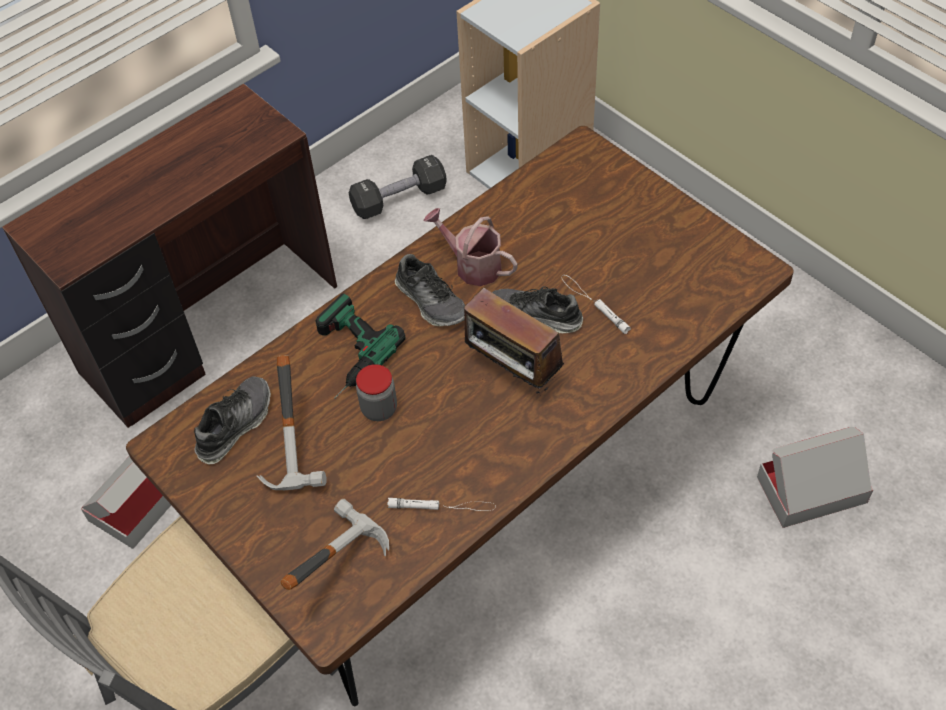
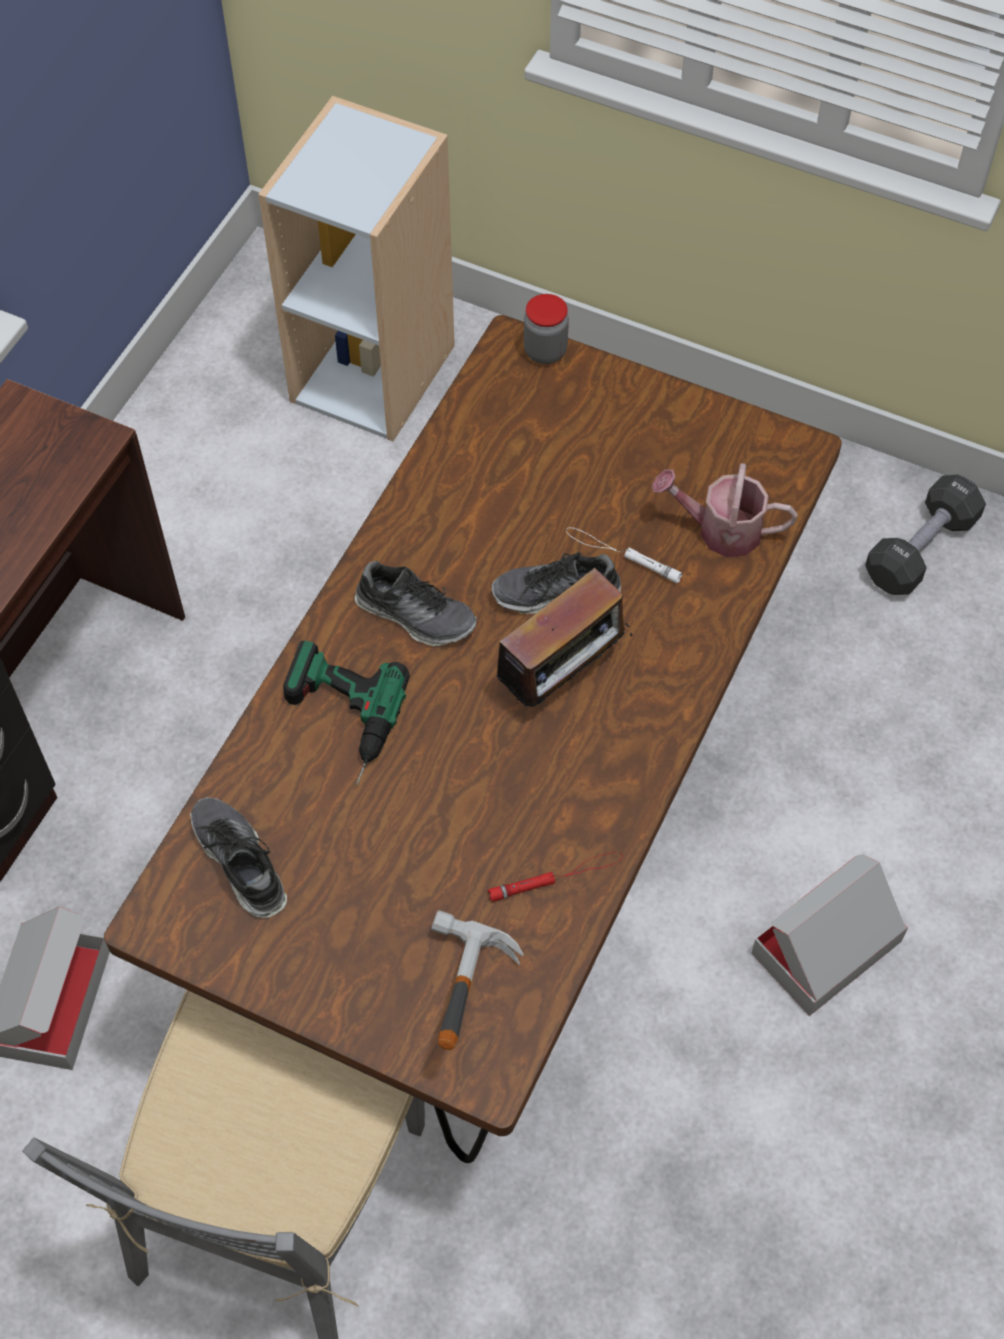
camera: 25 degrees left, 5 degrees up
shoe [194,376,271,464] -> shoe turned 45 degrees counterclockwise [190,797,287,918]
hammer [256,355,327,490] -> none
black dumbbell [349,155,447,219] -> black dumbbell moved to [865,475,986,595]
jar [356,364,397,421] -> jar moved to [524,294,569,364]
white flashlight [387,498,496,511] -> red flashlight [488,852,623,902]
watering can [423,208,518,286] -> watering can moved to [652,463,798,557]
radio [464,288,564,393] -> radio turned 60 degrees counterclockwise [484,568,634,707]
cardboard box [757,427,873,528] -> cardboard box moved to [751,854,908,1016]

